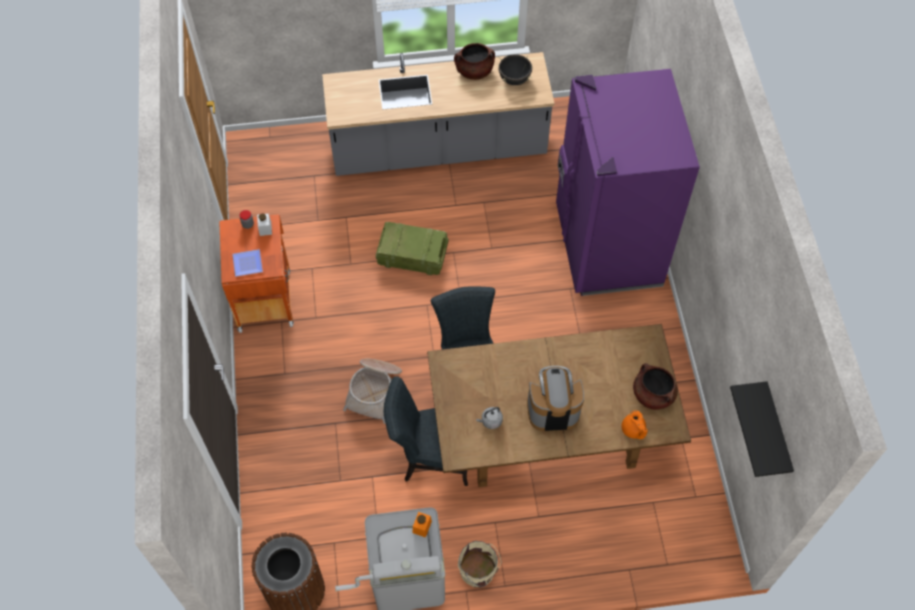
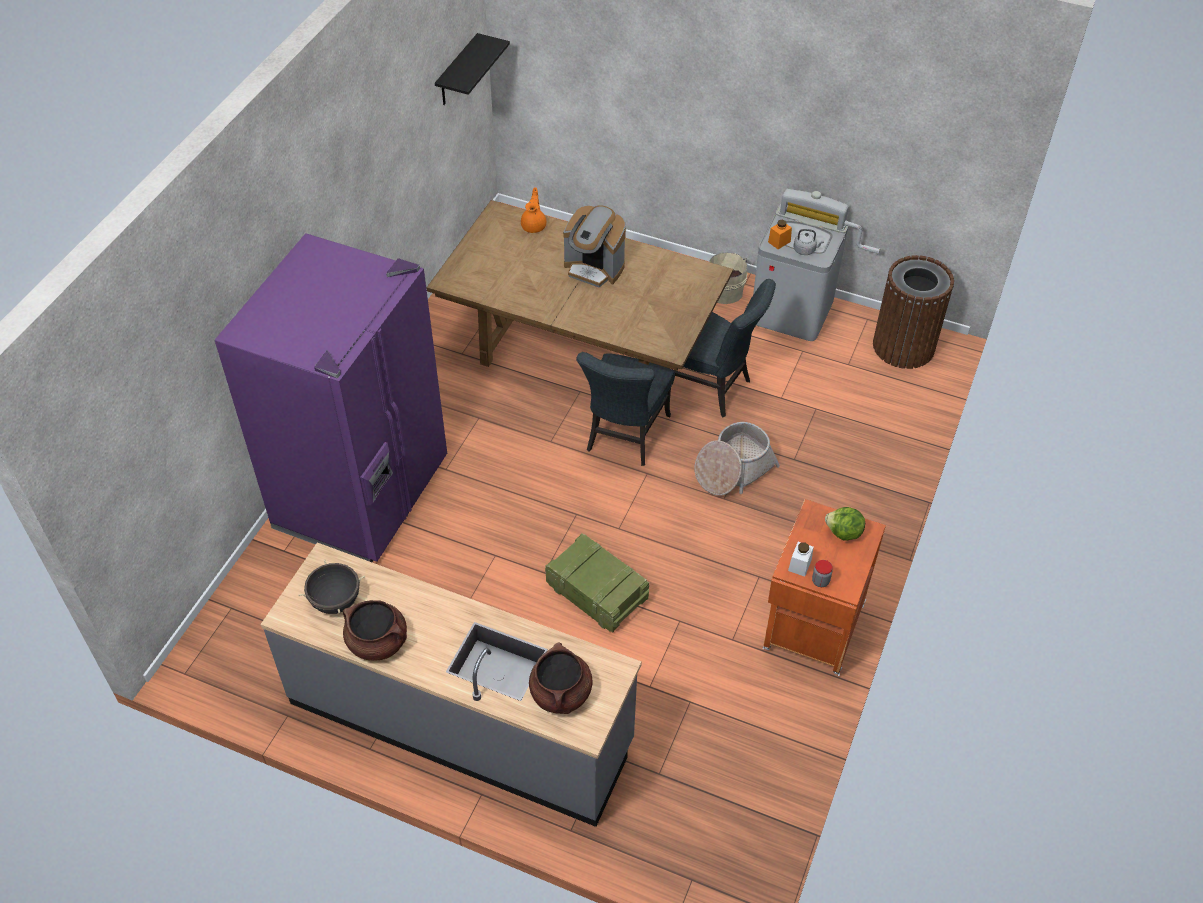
camera: 150 degrees left, 10 degrees down
plate [232,249,263,277] -> lettuce [825,507,865,541]
grey kettle [476,407,503,429] -> grey kettle moved to [793,229,824,255]
brown cooking pot [633,363,678,410] -> brown cooking pot moved to [529,642,593,714]

